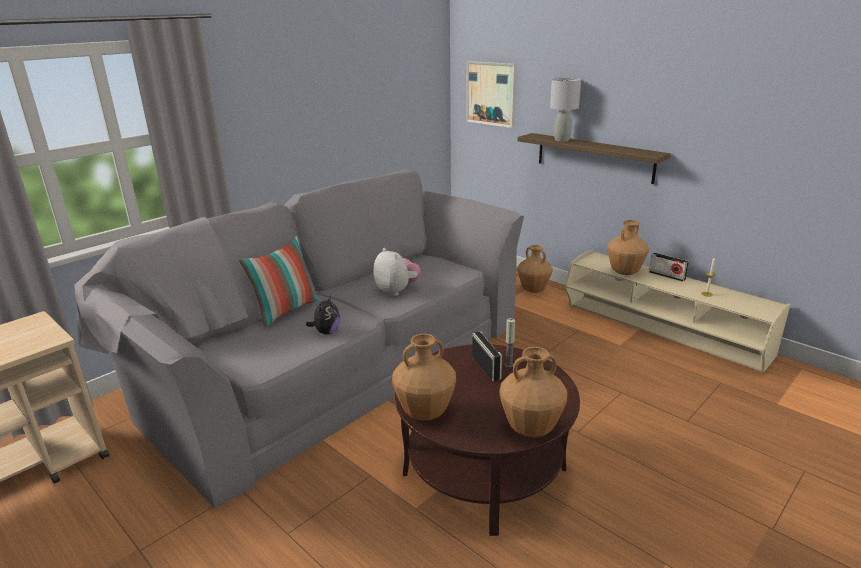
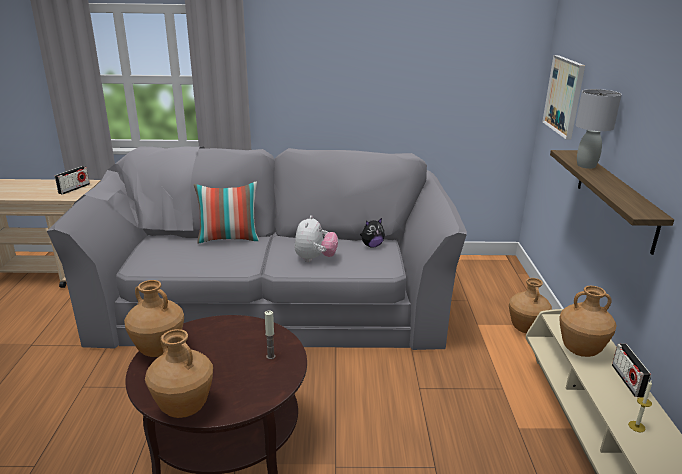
camera: 45 degrees right, 0 degrees up
plush toy [306,295,340,334] -> plush toy moved to [360,218,385,248]
radio [472,331,502,381] -> radio moved to [55,166,90,195]

